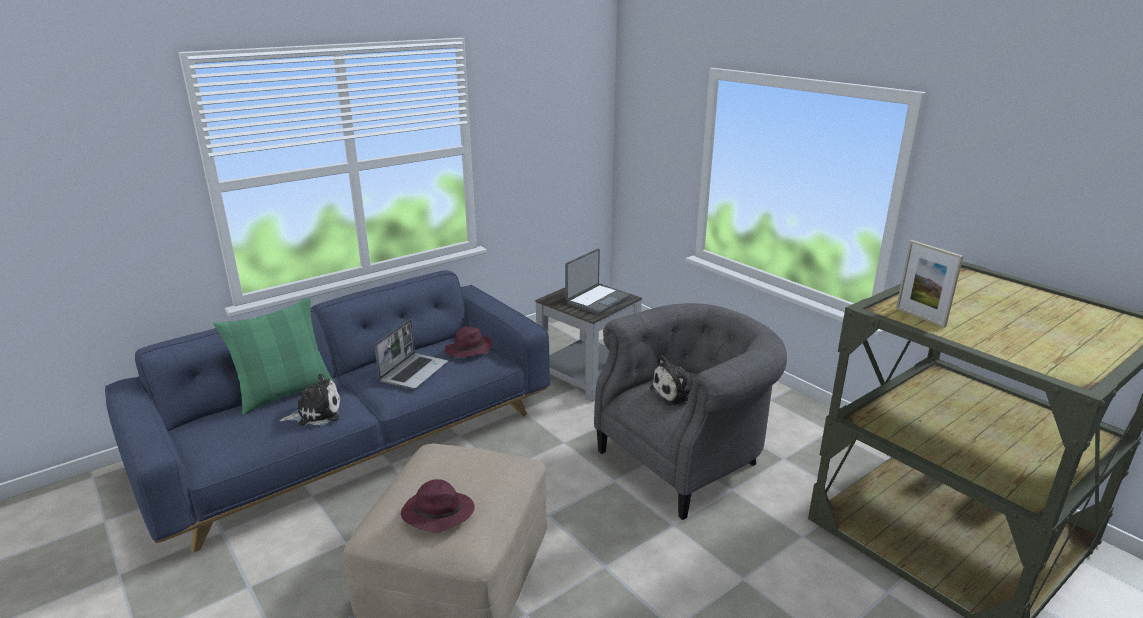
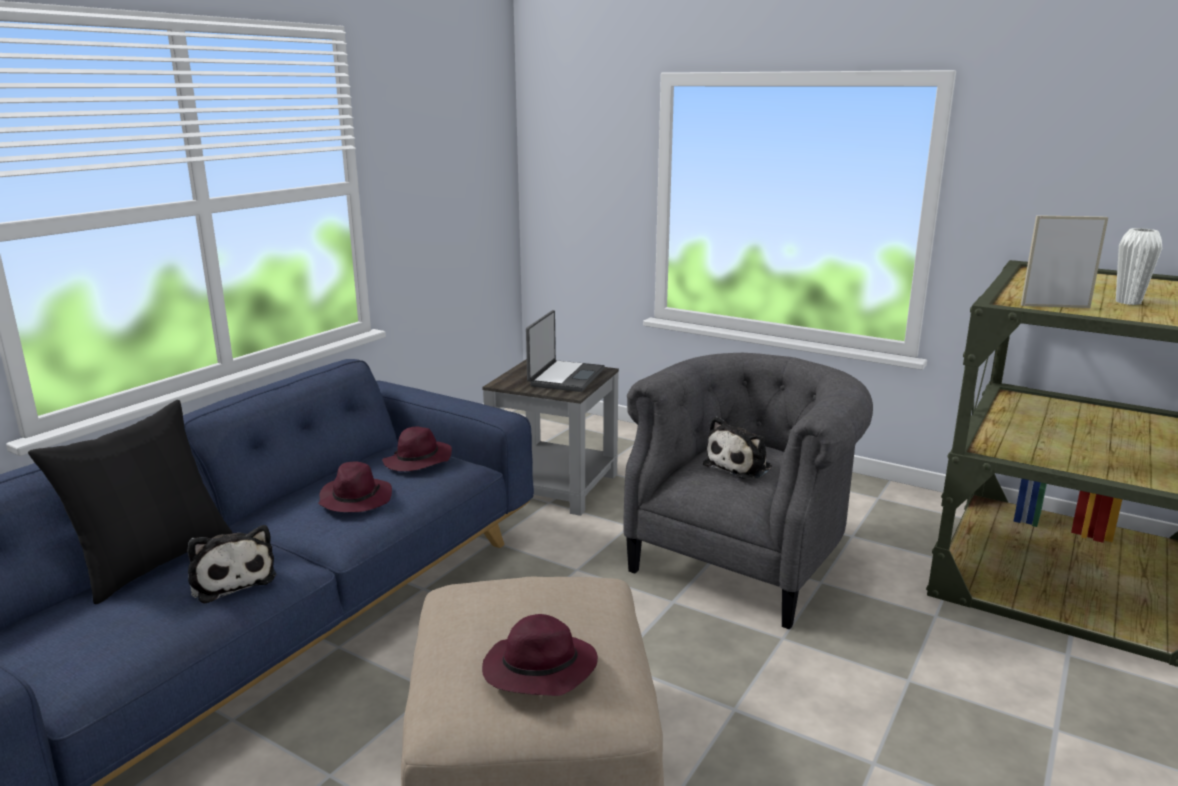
camera: 20 degrees left, 5 degrees down
green pillow [213,297,334,415] -> black pillow [28,400,232,604]
plush toy [279,373,341,426] -> plush toy turned 90 degrees clockwise [188,525,276,604]
laptop [375,319,448,389] -> purple hat [318,462,392,512]
picture frame [896,240,963,328] -> picture frame turned 150 degrees clockwise [1021,215,1108,308]
none -> white vase [1116,228,1162,305]

